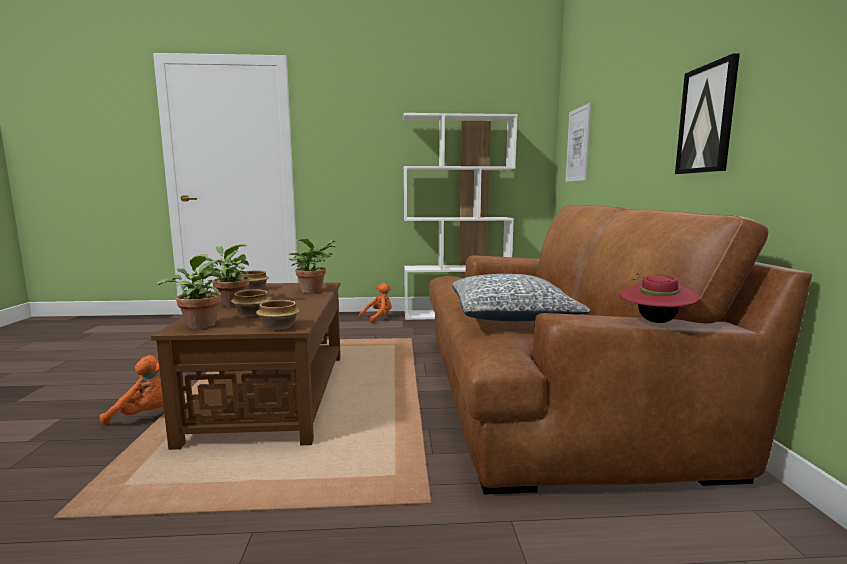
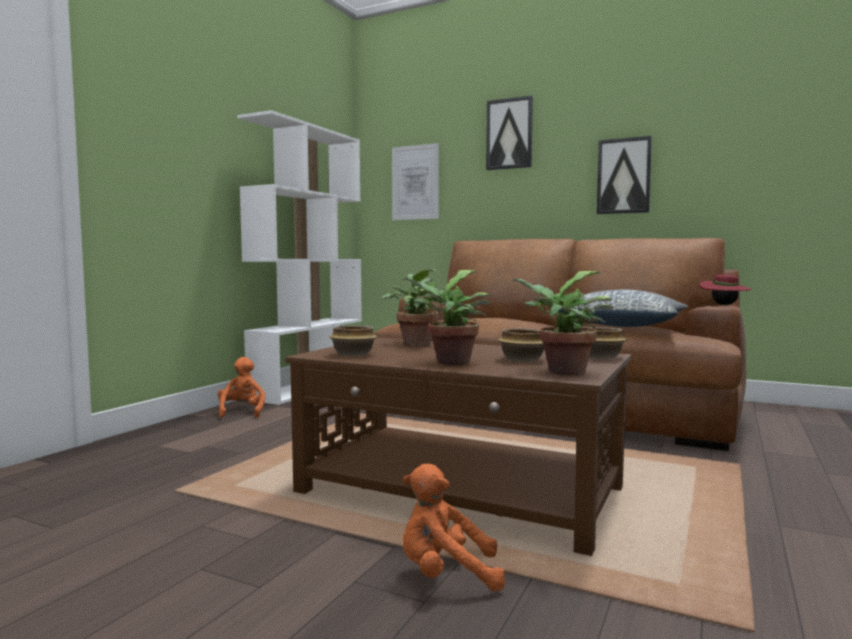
camera: 60 degrees left, 5 degrees down
orange plush toy [99,355,163,426] -> orange plush toy turned 120 degrees counterclockwise [402,464,505,592]
none -> picture [486,95,533,170]

